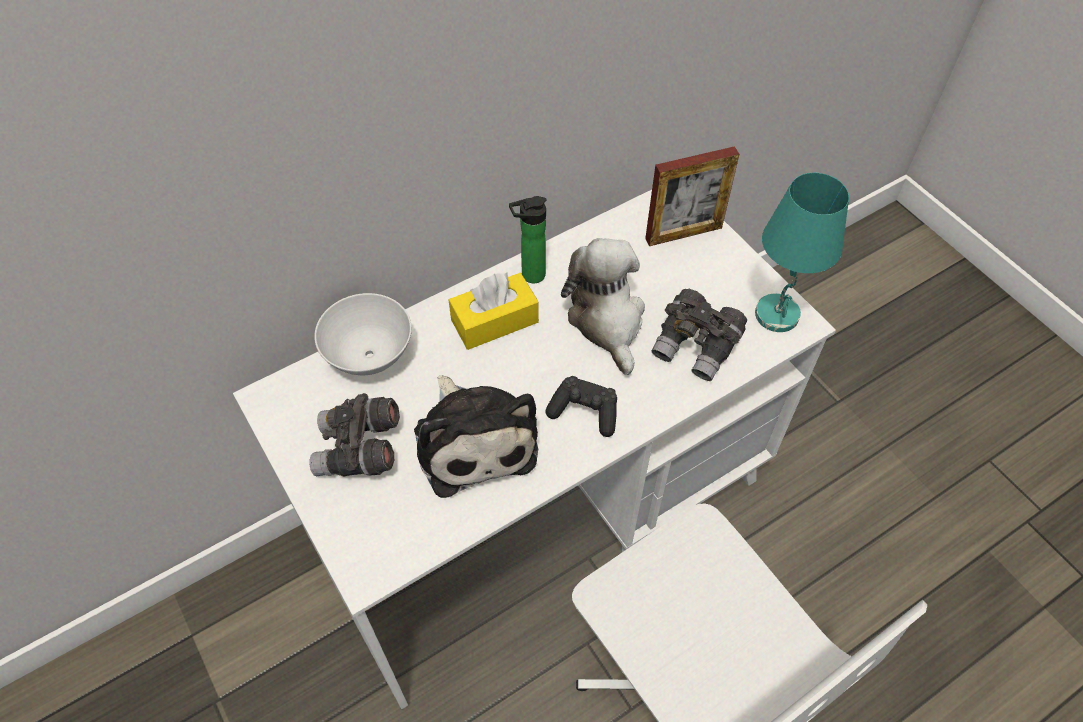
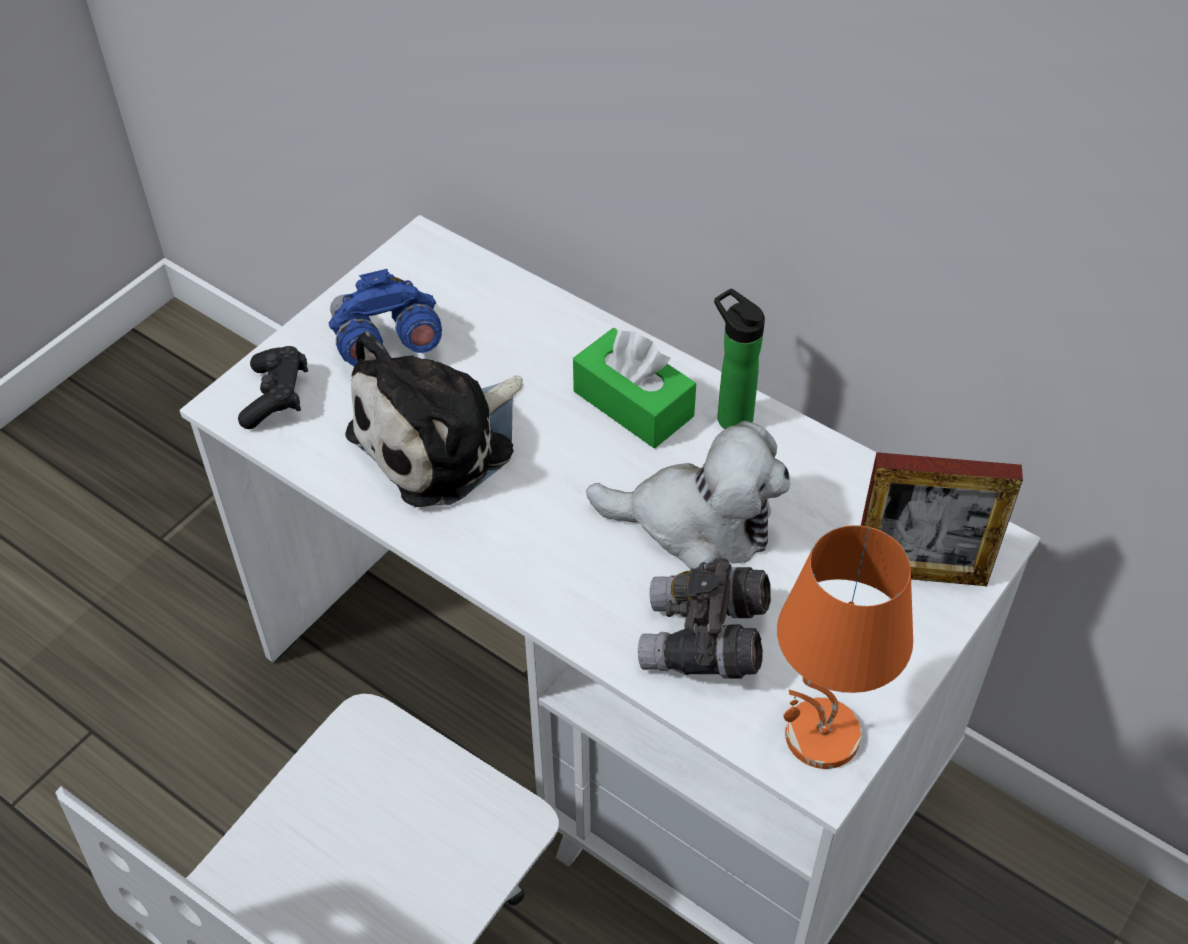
camera: 70 degrees right, 5 degrees down
grey binoculars [309,393,400,477] -> blue binoculars [329,269,442,366]
white bowl [314,293,412,375] -> none
yellow tissue box [449,272,539,350] -> green tissue box [573,328,696,448]
black game controller [546,376,617,437] -> black game controller moved to [238,346,308,429]
plush toy [561,238,645,375] -> plush toy turned 45 degrees clockwise [586,421,790,570]
picture frame [645,146,739,246] -> picture frame turned 45 degrees counterclockwise [861,452,1023,586]
turquoise table lamp [755,173,849,332] -> orange table lamp [777,525,913,769]

